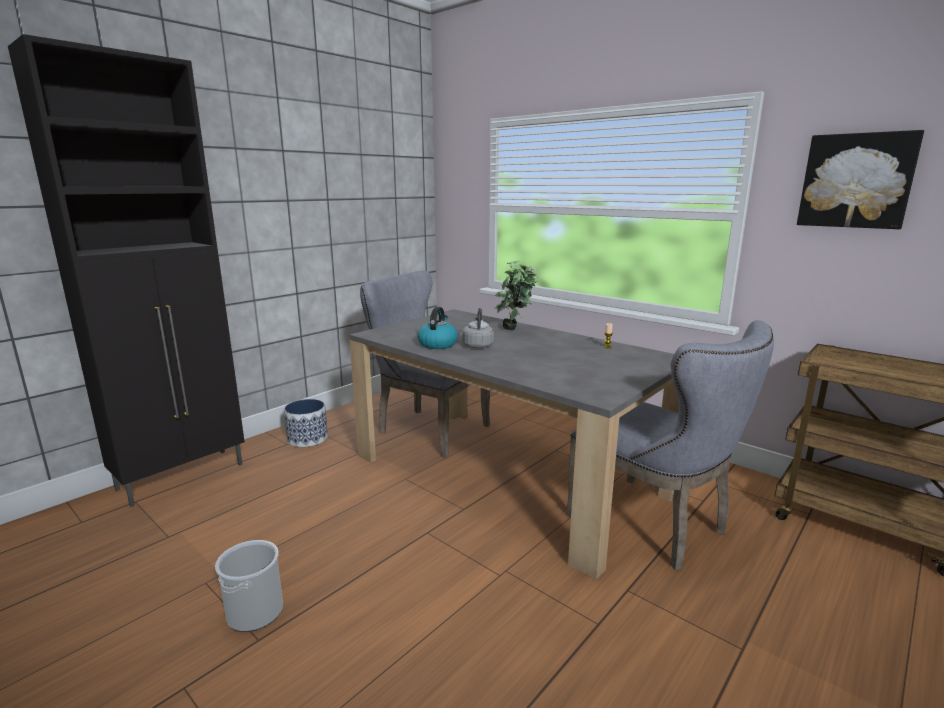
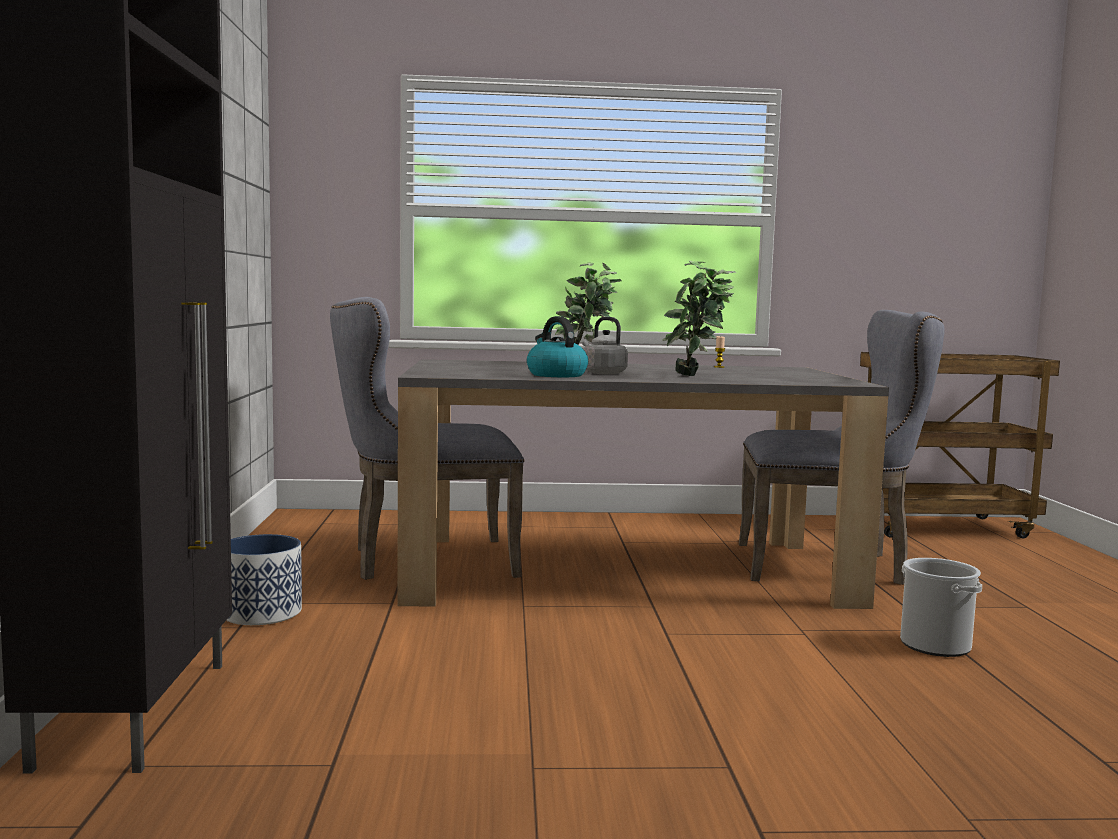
camera: 45 degrees left, 10 degrees down
bucket [215,540,283,632] -> bucket moved to [900,558,982,657]
picture [797,130,924,229] -> none
none -> potted plant [662,261,736,376]

